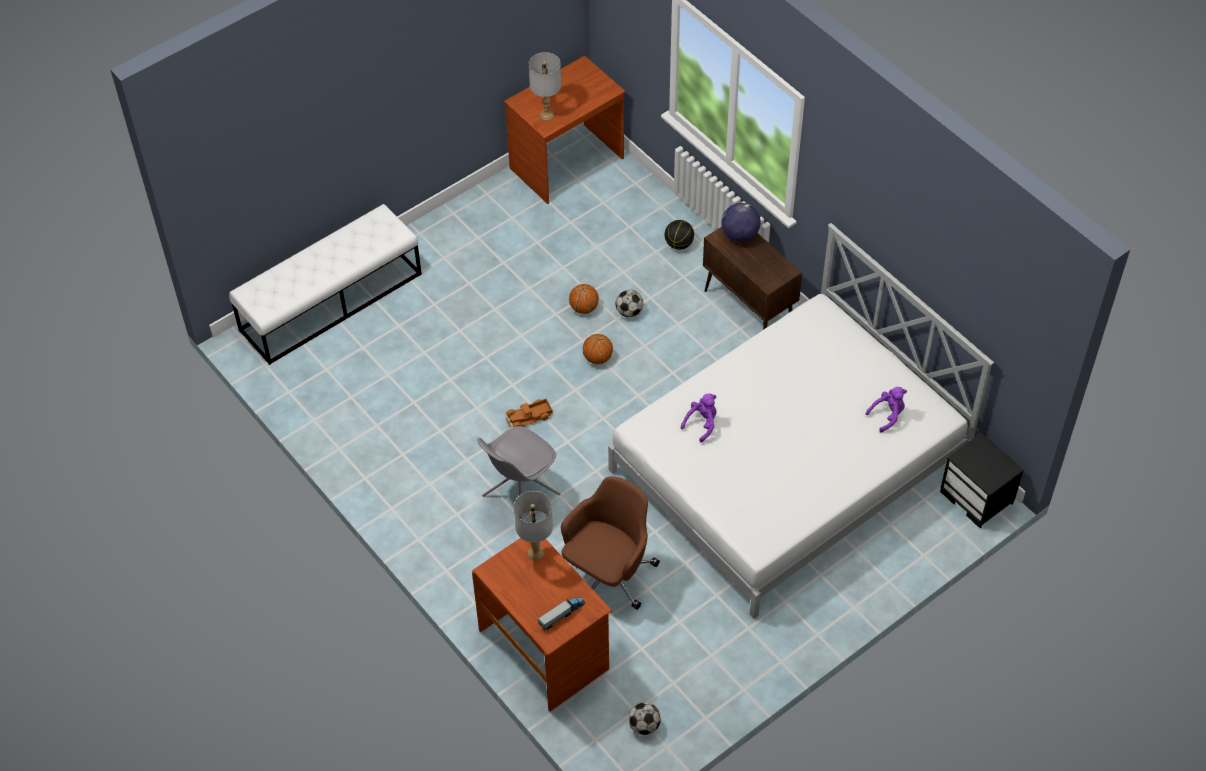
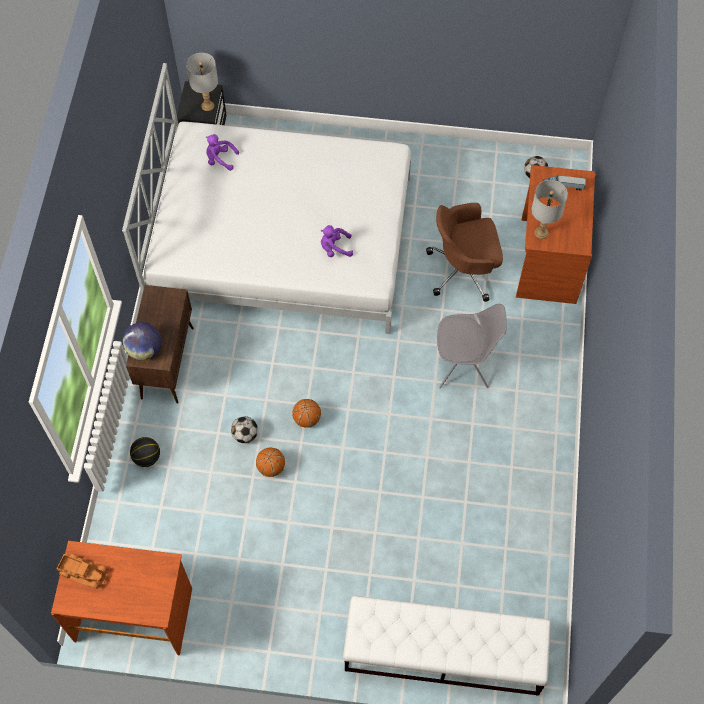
camera: 135 degrees left, 10 degrees up
toy truck [506,399,553,427] -> toy truck moved to [56,554,108,589]
grey table lamp [529,52,561,121] -> grey table lamp moved to [186,53,218,111]

